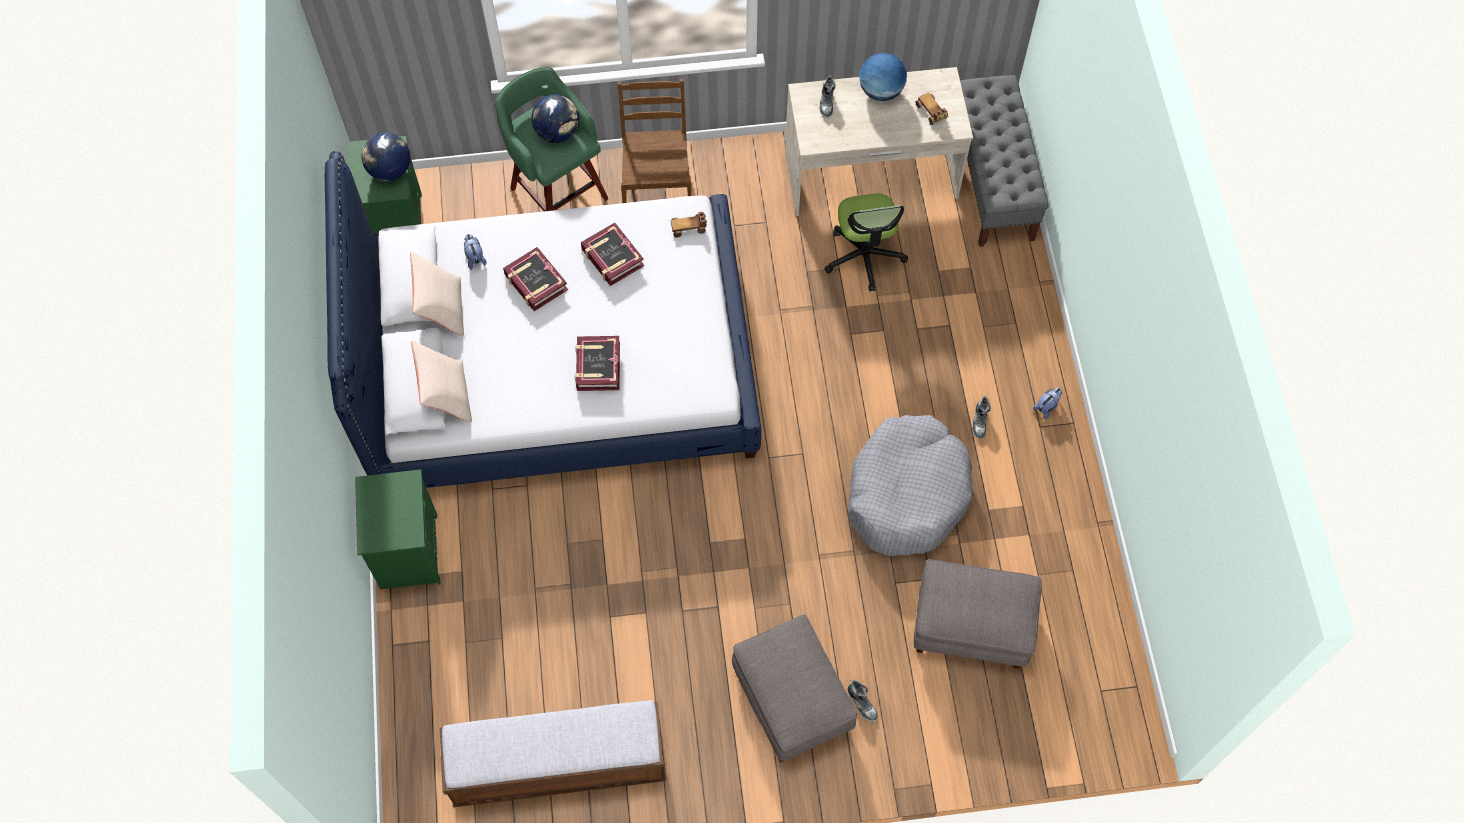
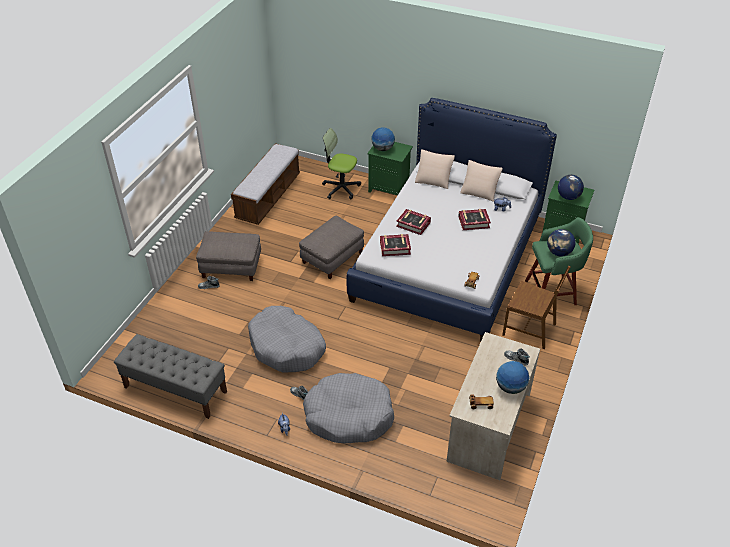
camera: 120 degrees right, 20 degrees down
book [581,223,644,286] -> book moved to [380,234,411,256]
office chair [824,194,908,291] -> office chair moved to [322,128,361,200]
grey ottoman [914,559,1042,669] -> grey ottoman moved to [299,216,364,279]
grey bench [960,75,1049,247] -> grey bench moved to [114,334,227,419]
none -> grey dog bed [303,373,394,443]
none -> globe [372,127,395,151]

